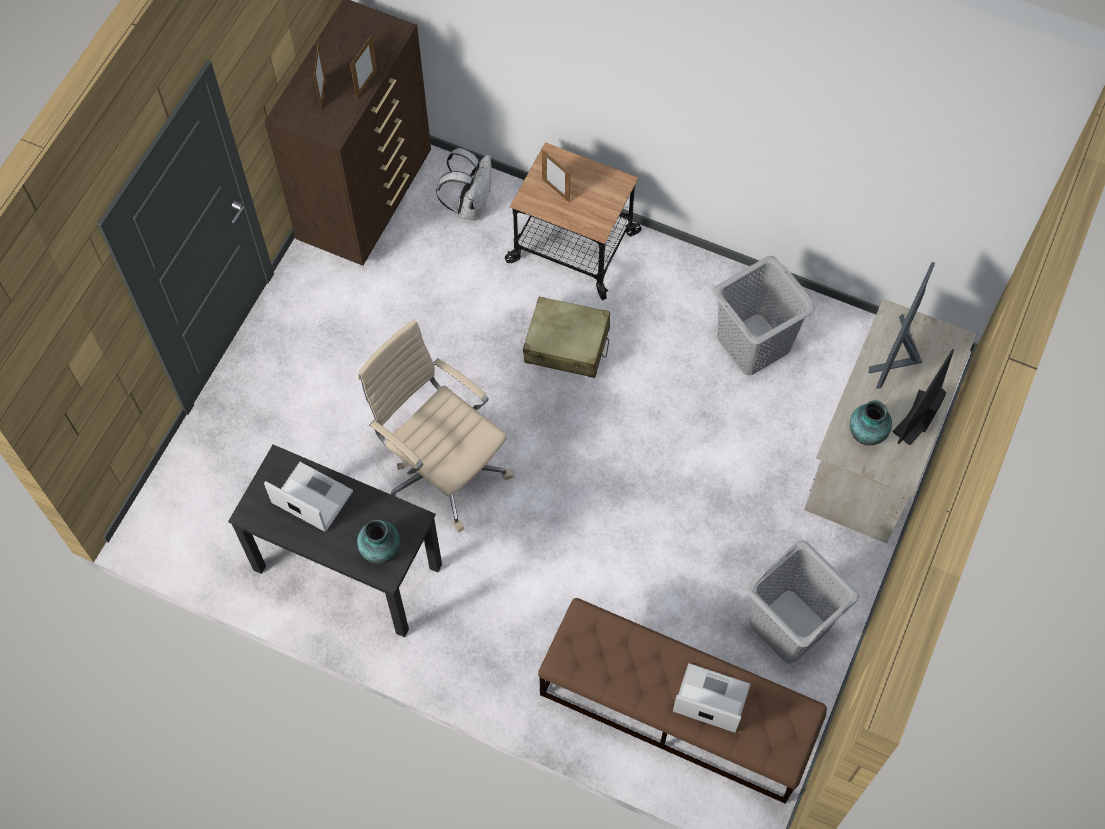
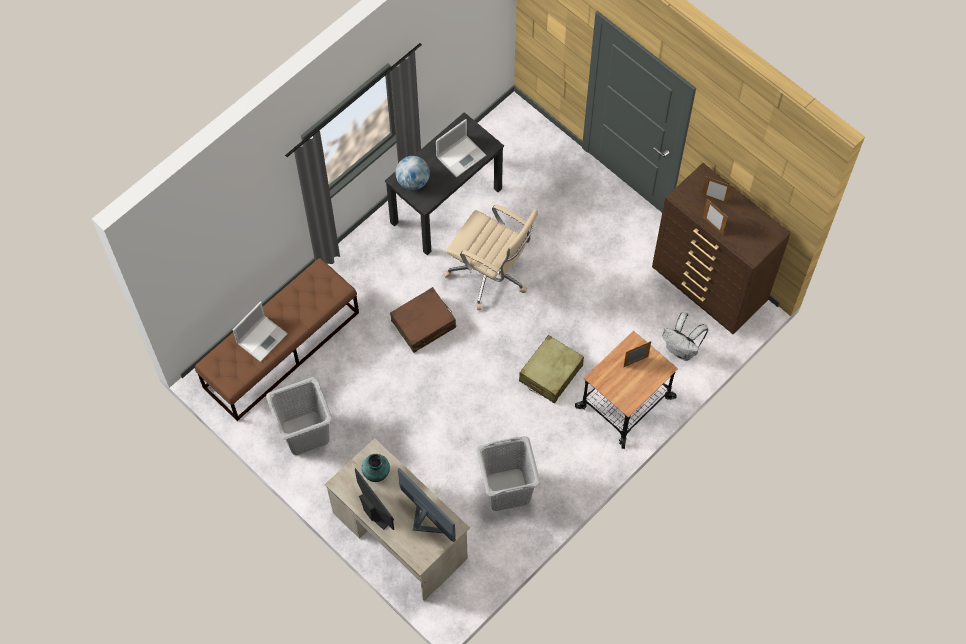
camera: 110 degrees right, 0 degrees up
vase [357,519,400,564] -> globe [396,156,430,190]
beige office chair [358,320,514,532] -> beige office chair turned 60 degrees clockwise [443,204,538,310]
none -> brown suitcase [390,287,456,353]

